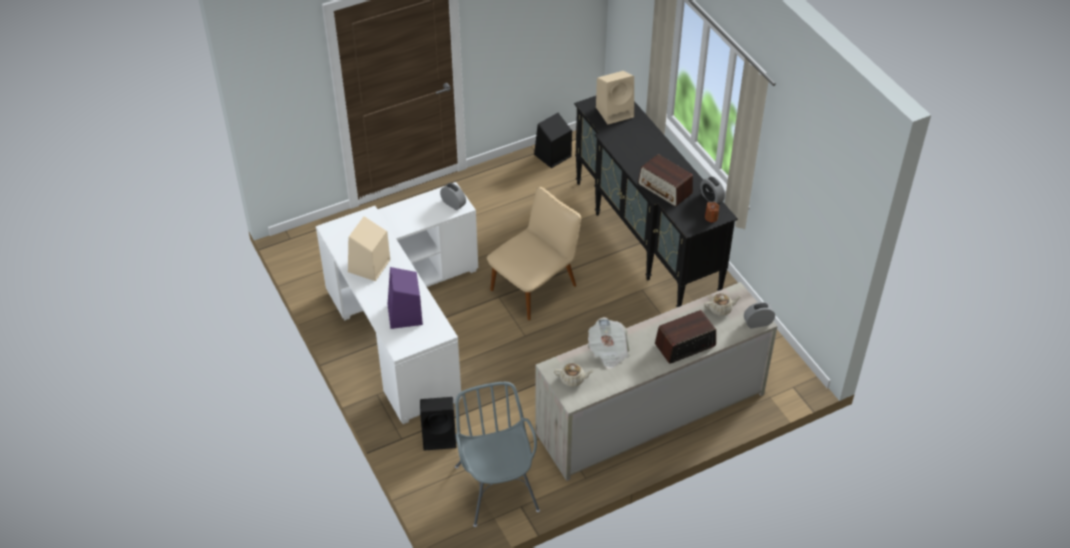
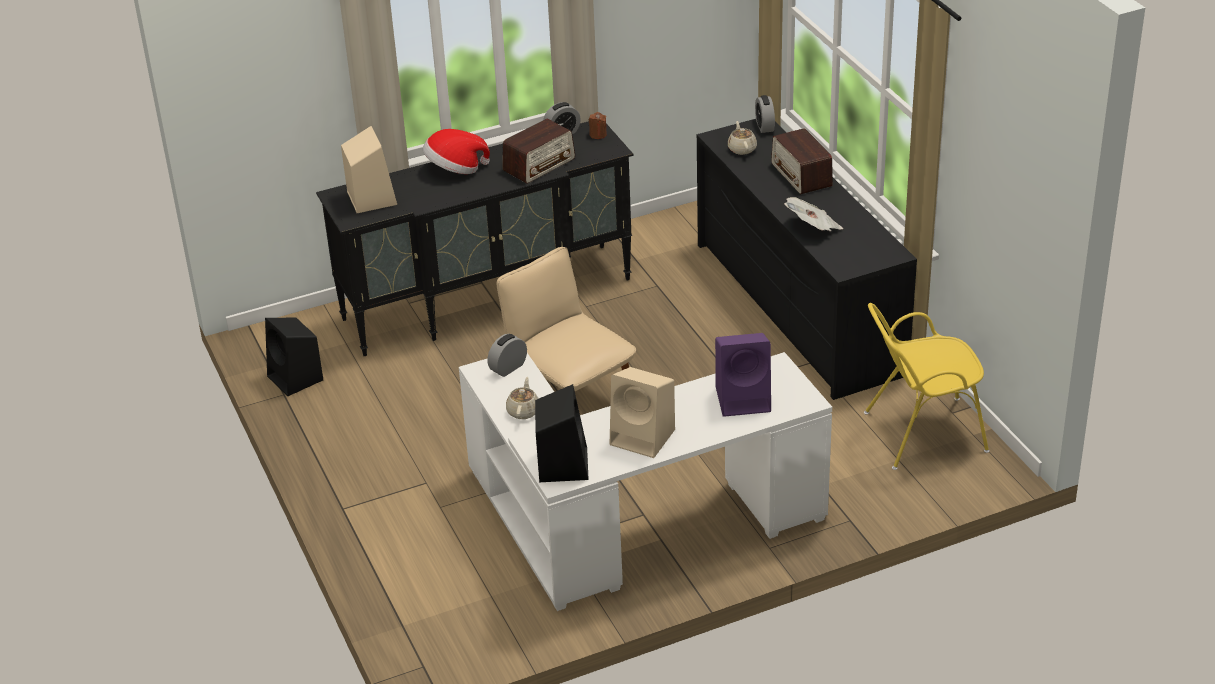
camera: 85 degrees left, 10 degrees down
black speaker [420,397,456,451] -> black speaker moved to [535,384,589,482]
grey chair [455,382,540,527] -> yellow chair [864,303,990,470]
white dresser [536,282,778,481] -> black dresser [697,119,917,400]
beige teapot [554,363,594,387] -> beige teapot moved to [506,377,539,419]
none -> hat [423,129,490,174]

